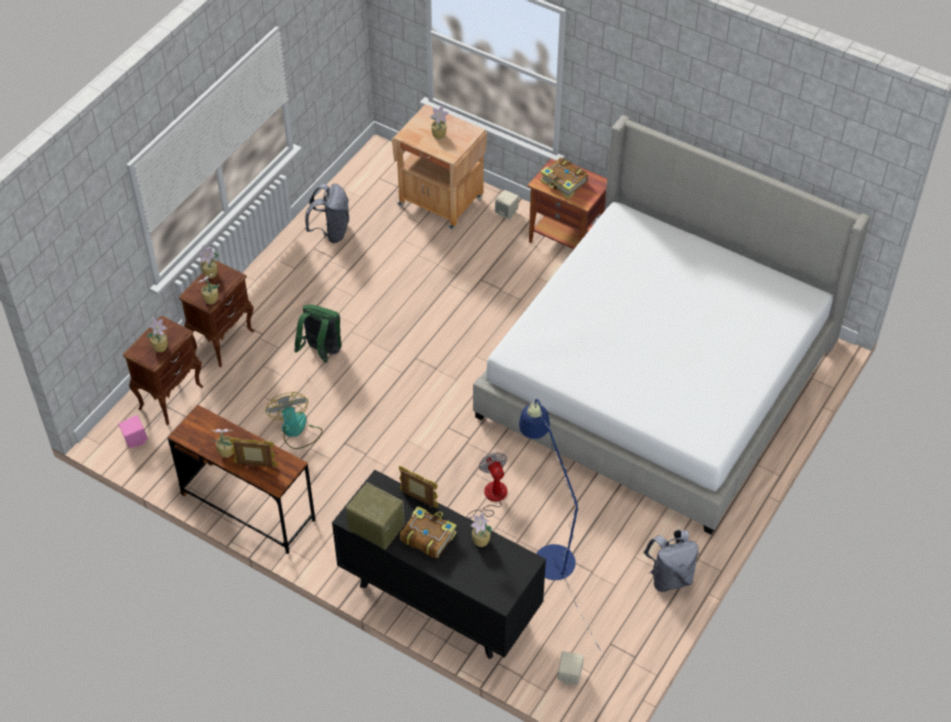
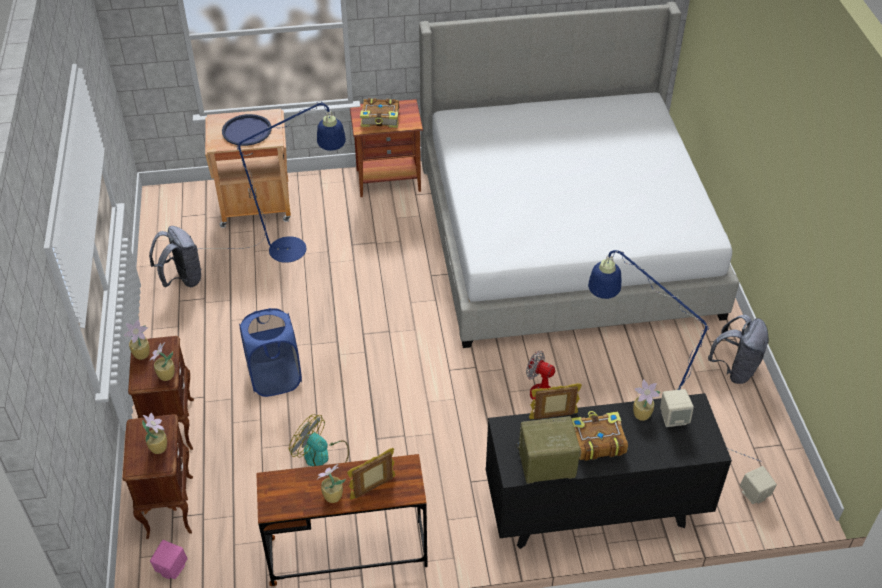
camera: 40 degrees left, 5 degrees down
green backpack [294,305,342,363] -> blue laundry basket [239,308,302,397]
potted plant [430,106,449,139] -> blue tray [222,114,272,146]
beige speaker [495,190,519,220] -> beige speaker moved to [660,389,694,427]
none -> blue floor lamp [197,101,346,263]

